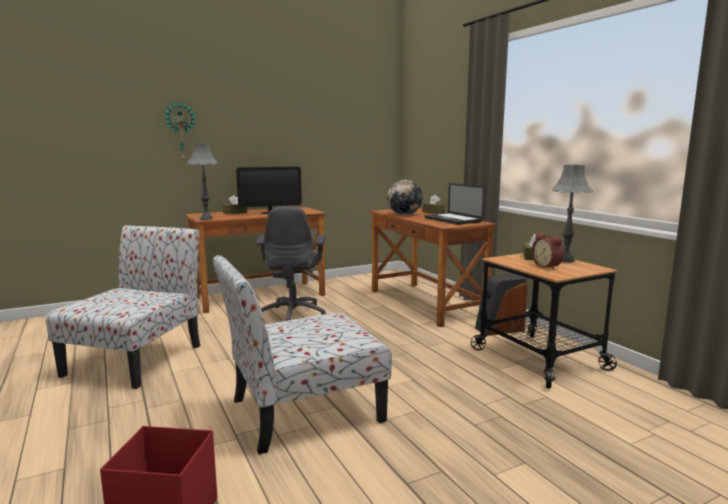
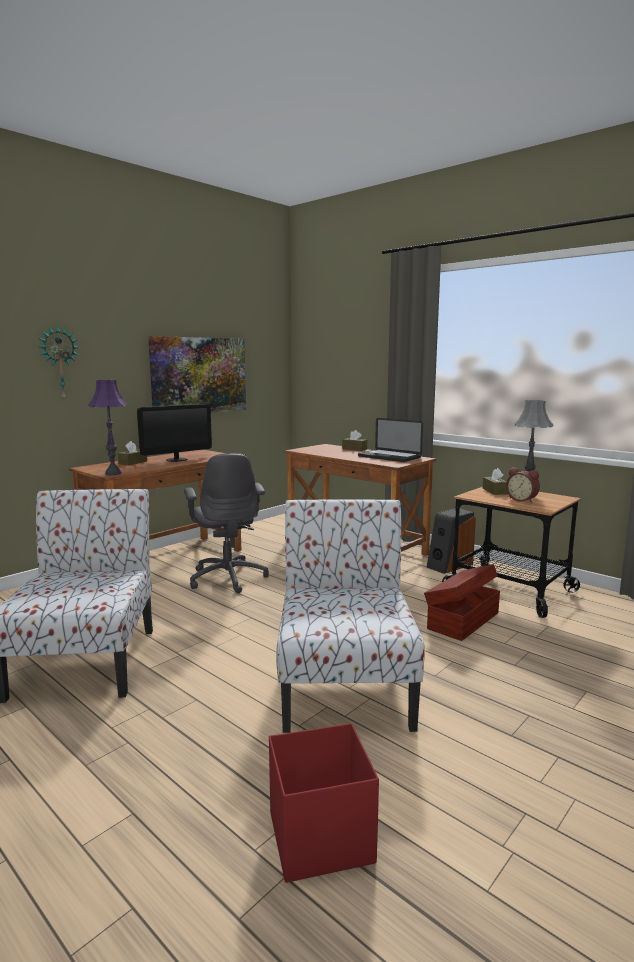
camera: 20 degrees left, 0 degrees up
grey table lamp [187,143,218,220] -> purple table lamp [88,380,127,475]
chair [213,255,392,454] -> chair turned 135 degrees clockwise [276,499,425,733]
globe [387,180,422,215] -> none
none -> picture [148,336,246,413]
none -> brown storage box [424,564,500,641]

